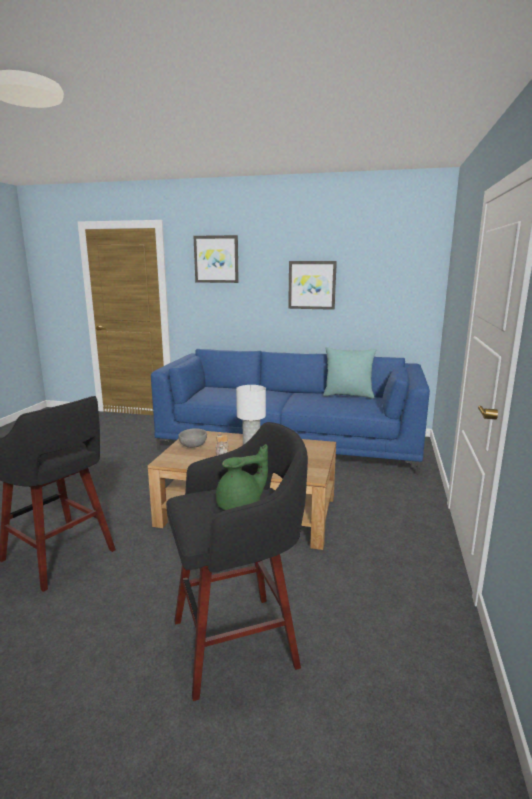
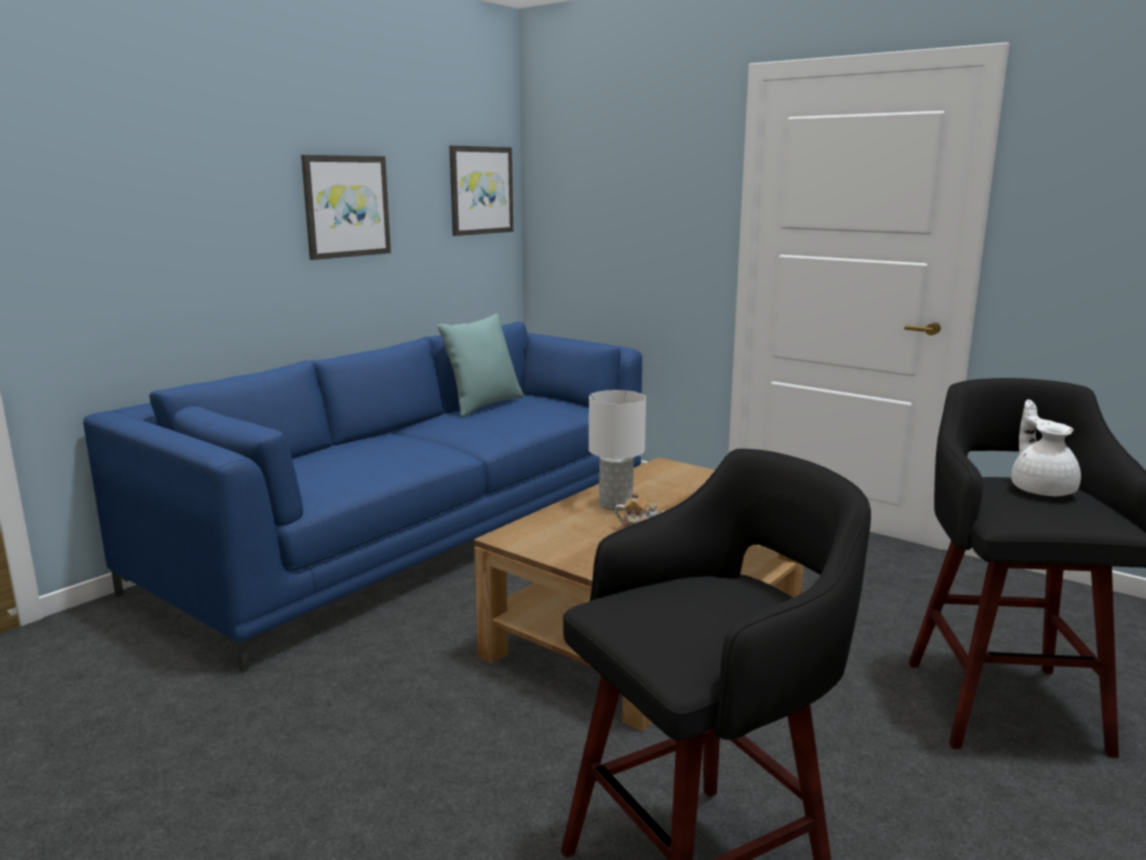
camera: 65 degrees left, 0 degrees up
grey bowl [178,428,207,448] -> none
picture [193,235,239,283] -> picture moved to [449,145,513,236]
green teapot [216,444,268,510] -> white teapot [1011,399,1081,496]

